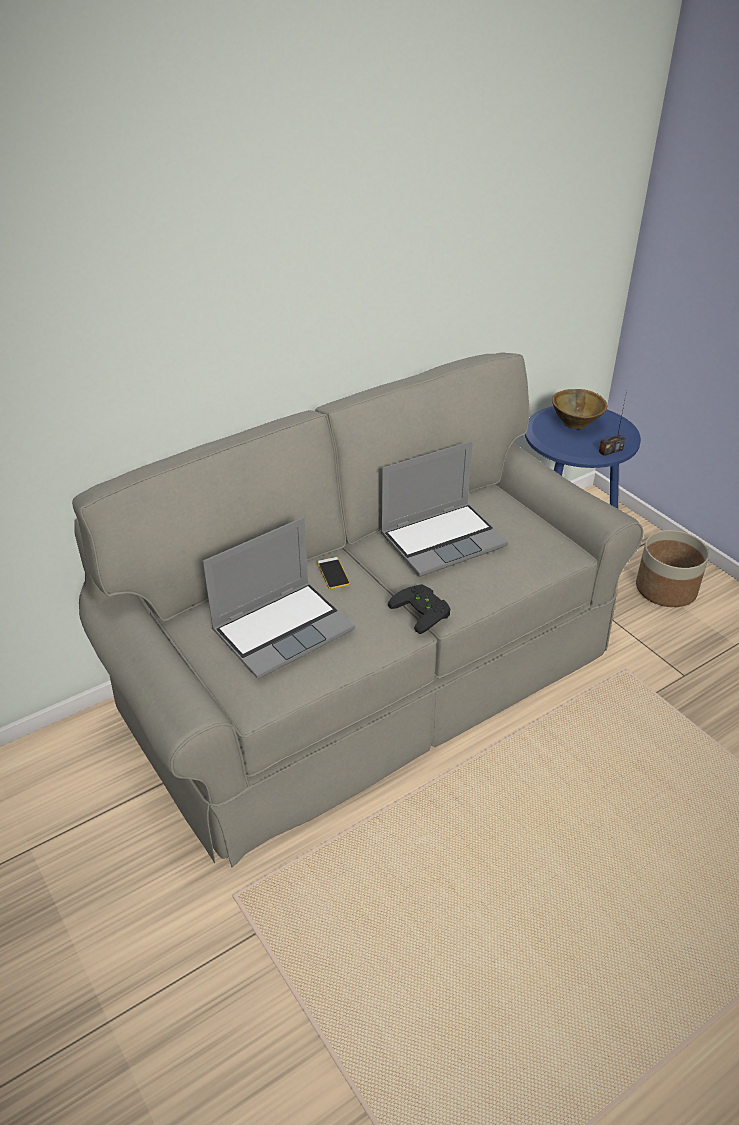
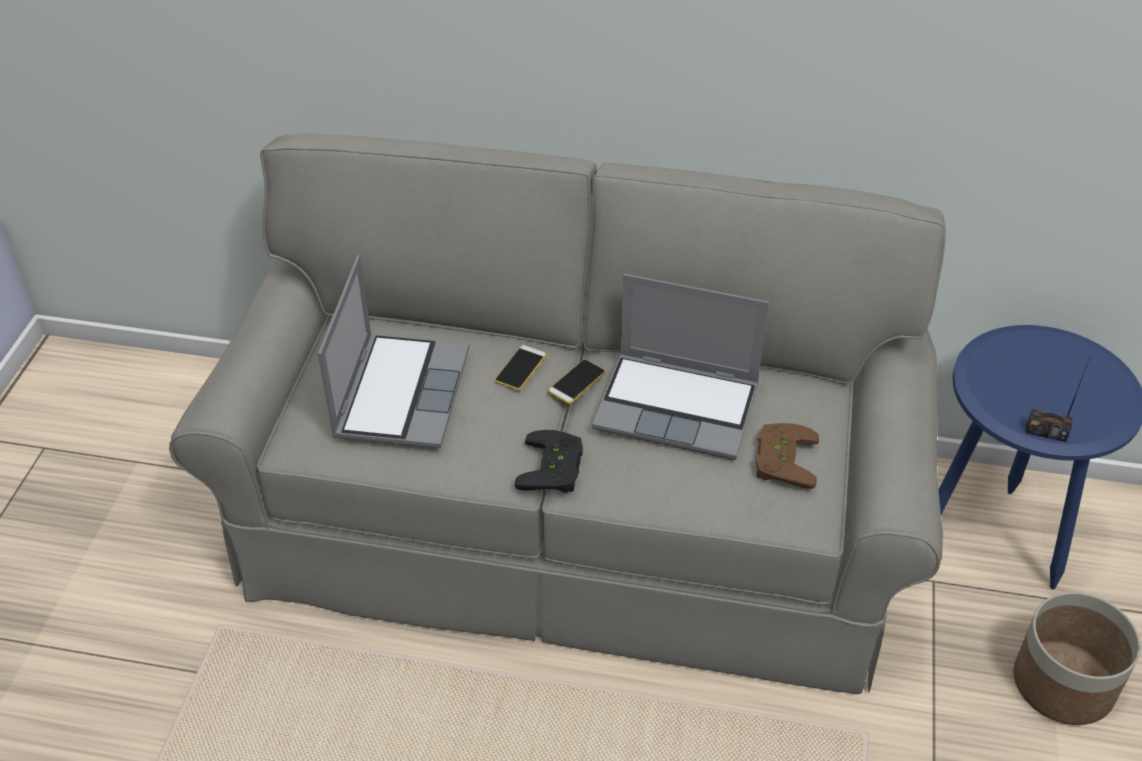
camera: 45 degrees right, 5 degrees up
laptop [203,517,355,679] -> laptop turned 90 degrees counterclockwise [318,255,469,448]
brown bowl [552,389,607,429] -> none
none -> phone [548,359,606,404]
none -> brown game controller [756,423,819,489]

